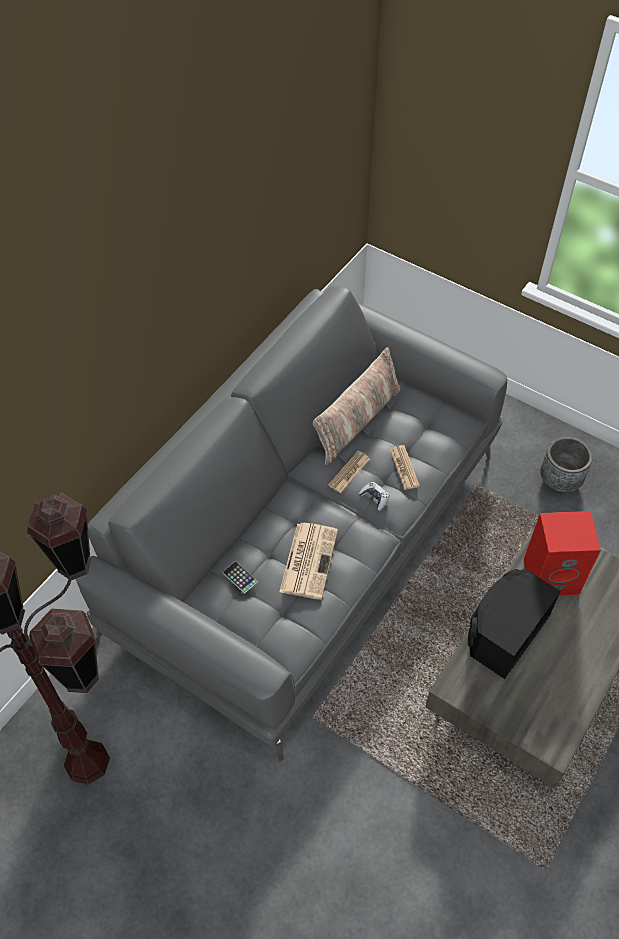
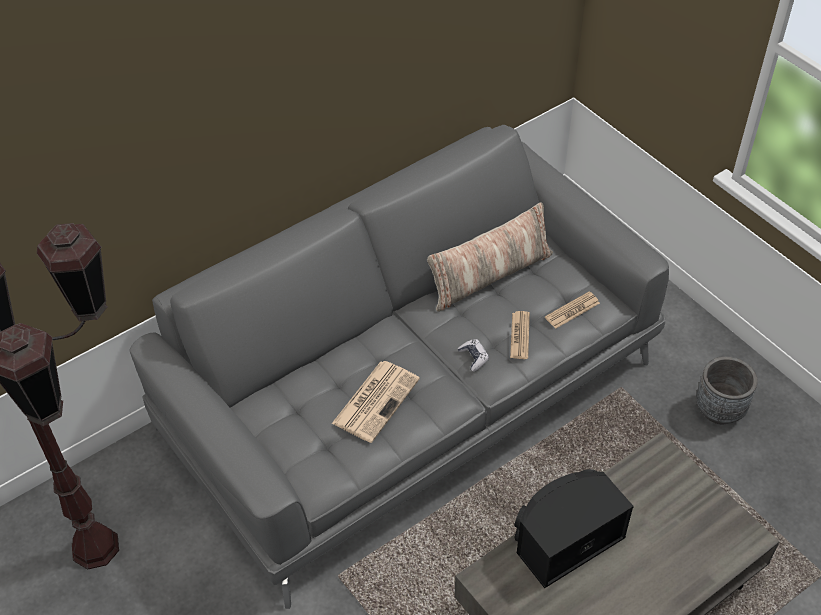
camera: 20 degrees right, 5 degrees down
phone [223,561,258,593] -> none
newspaper [328,451,370,493] -> newspaper moved to [545,291,600,329]
red speaker [524,511,601,596] -> none

